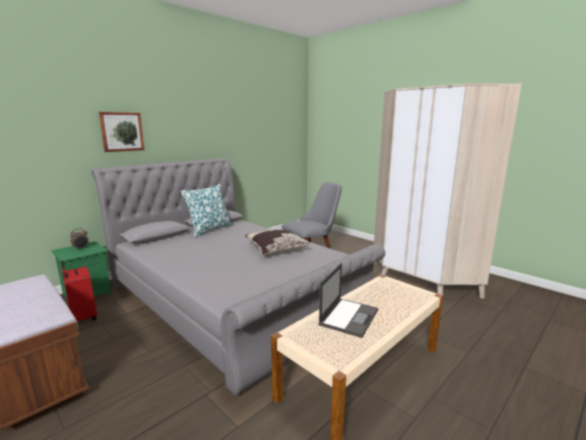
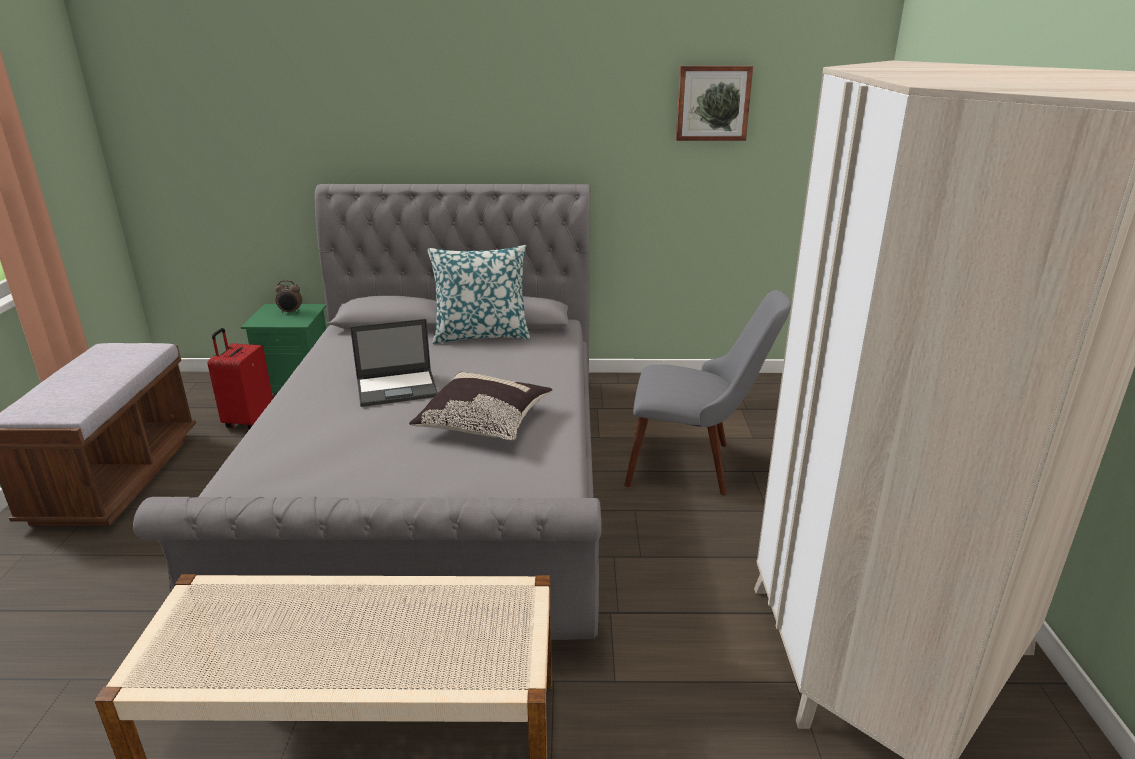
camera: 45 degrees right, 10 degrees up
picture [99,112,144,152] -> picture moved to [676,66,753,141]
laptop [318,263,378,338] -> laptop moved to [350,319,438,407]

